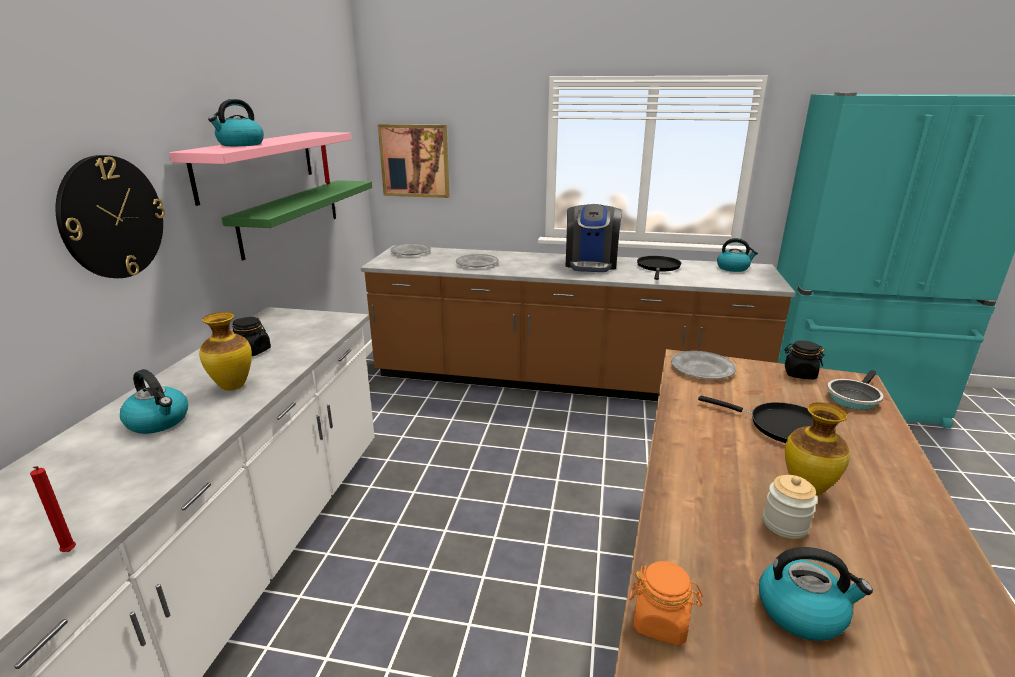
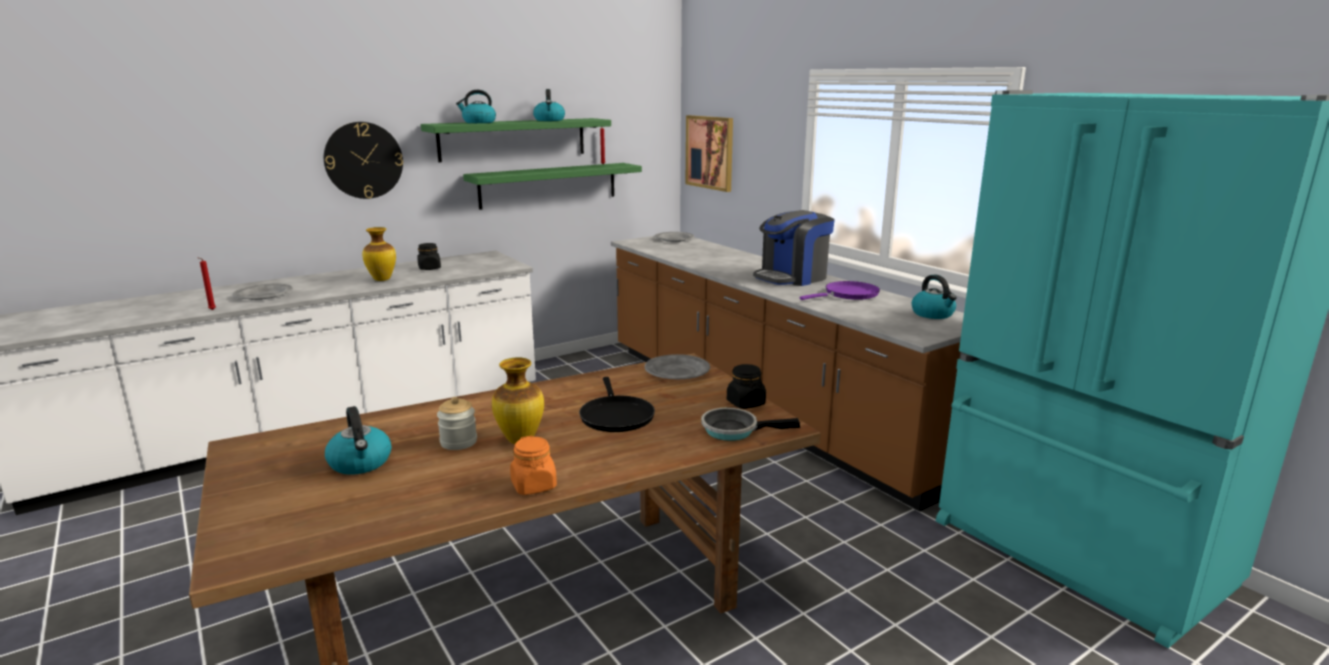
camera: 45 degrees right, 5 degrees down
kettle [120,369,188,434] -> kettle moved to [533,89,565,121]
pink shelf [169,132,351,206] -> green shelf [421,118,611,162]
grey plate [456,254,499,267] -> grey plate moved to [232,284,293,300]
orange jar [629,561,703,645] -> orange jar moved to [510,436,557,495]
black frying pan [637,256,681,280] -> purple frying pan [799,281,880,300]

